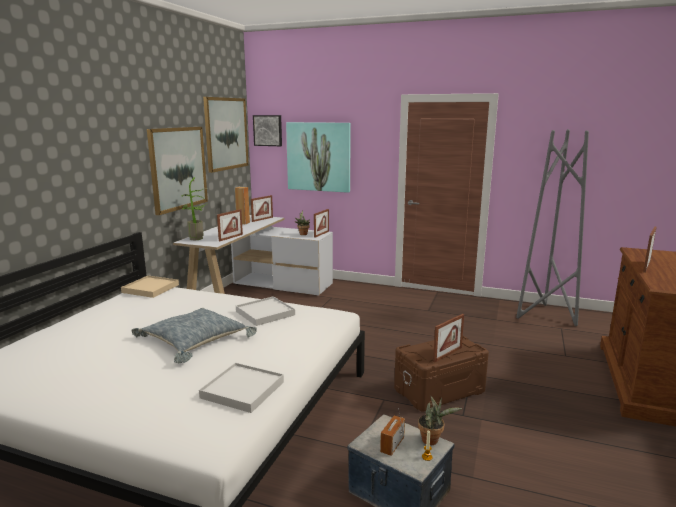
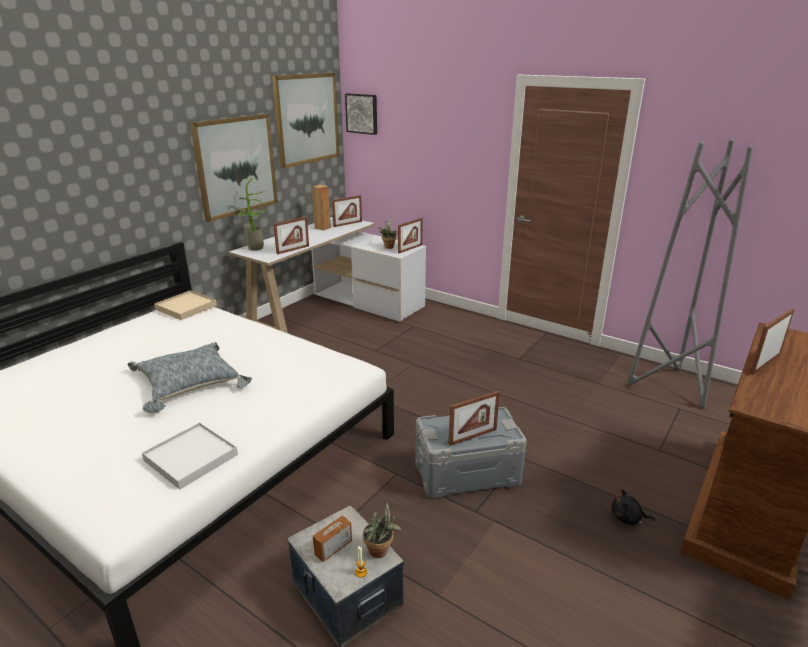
camera: 15 degrees right, 10 degrees up
white tray [236,296,295,326] -> none
picture [286,122,351,193] -> none
brown storage box [394,336,489,412] -> grey storage box [415,407,527,498]
none -> black plush toy [611,489,655,525]

